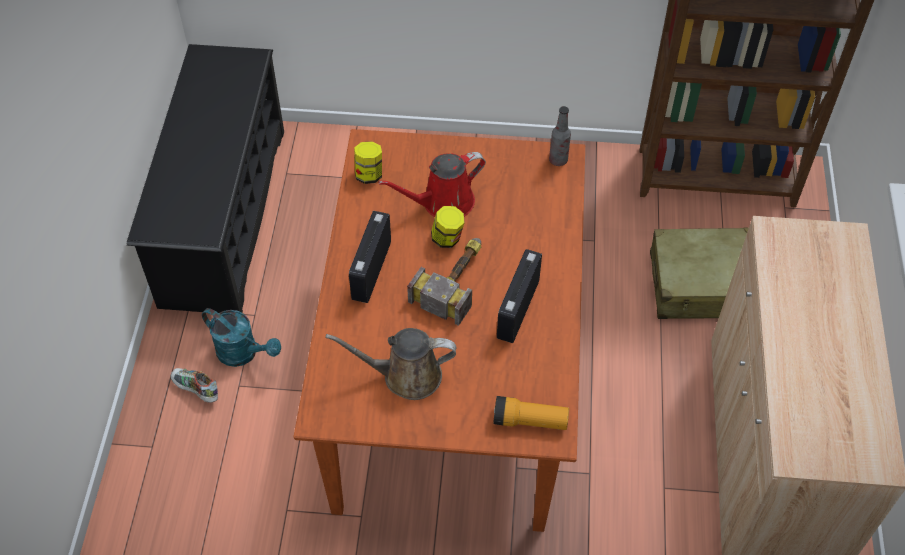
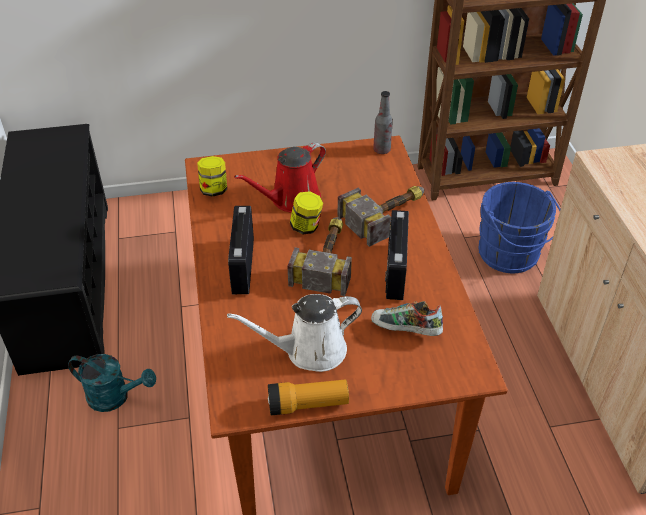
camera: 15 degrees left, 10 degrees down
shoe [171,368,218,403] -> shoe moved to [371,301,443,336]
brown watering can [326,328,456,400] -> white watering can [227,294,362,372]
flashlight [493,396,569,430] -> flashlight moved to [268,380,349,415]
beige suitcase [650,227,749,319] -> blue bucket [479,182,560,273]
none -> hammer [337,186,424,247]

